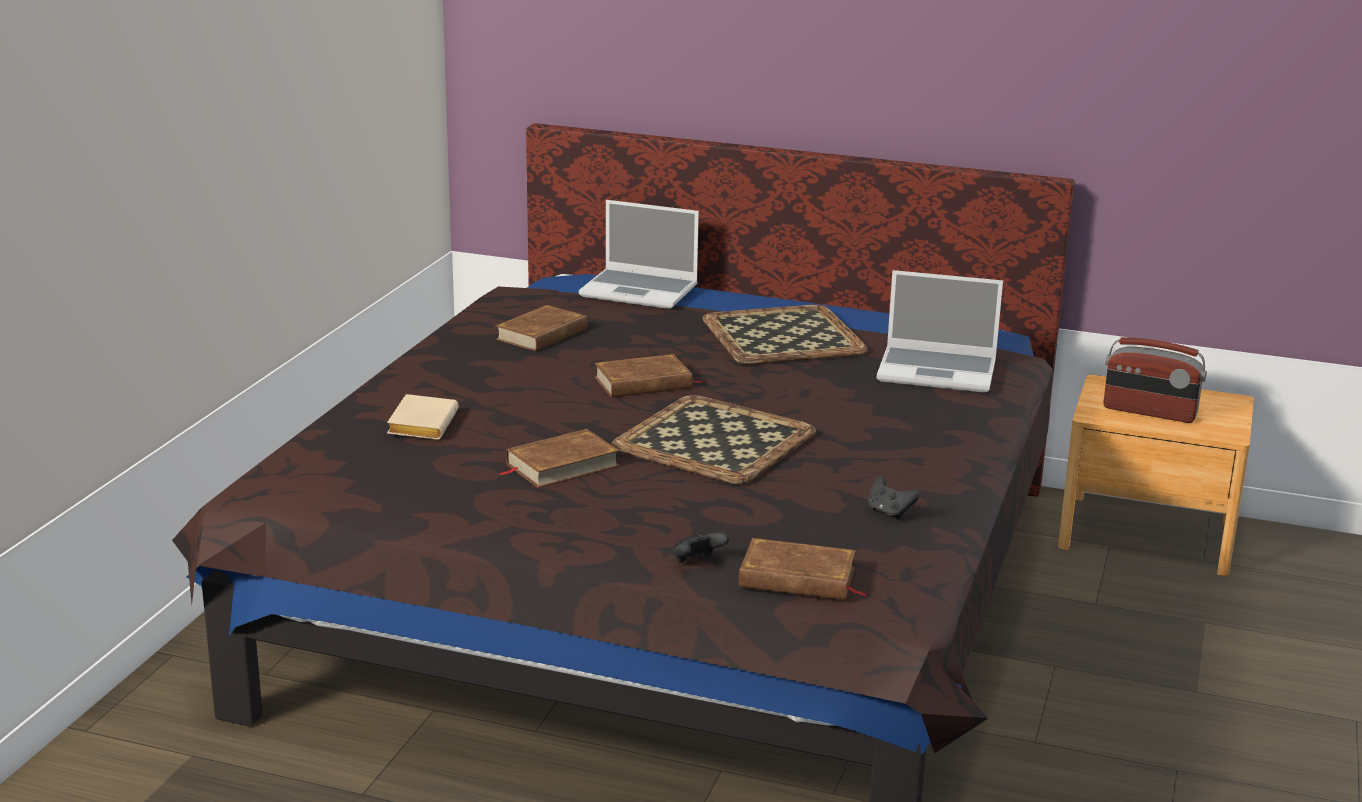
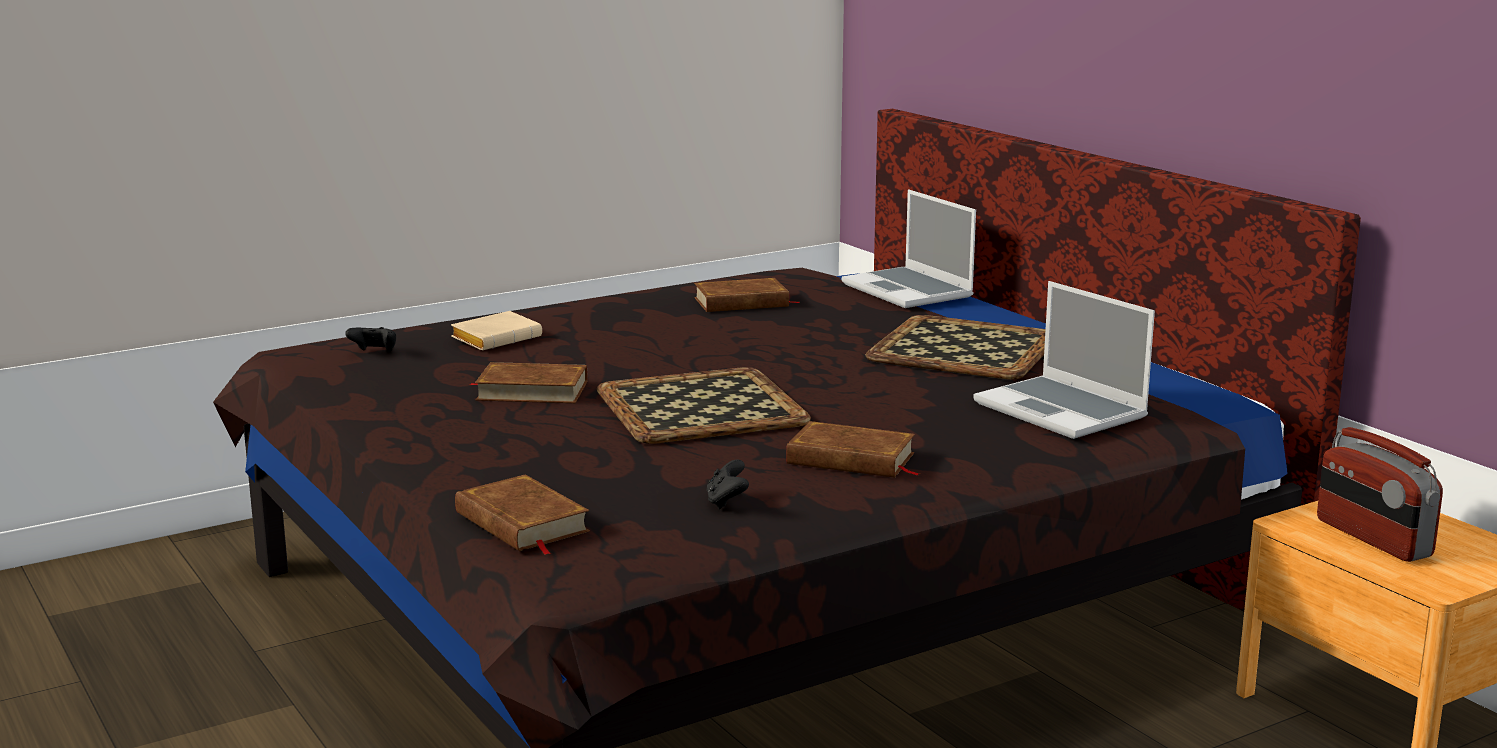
camera: 40 degrees right, 5 degrees down
brown book [595,354,702,397] -> brown book moved to [786,421,919,478]
black game controller [674,532,729,563] -> black game controller moved to [345,327,396,351]

